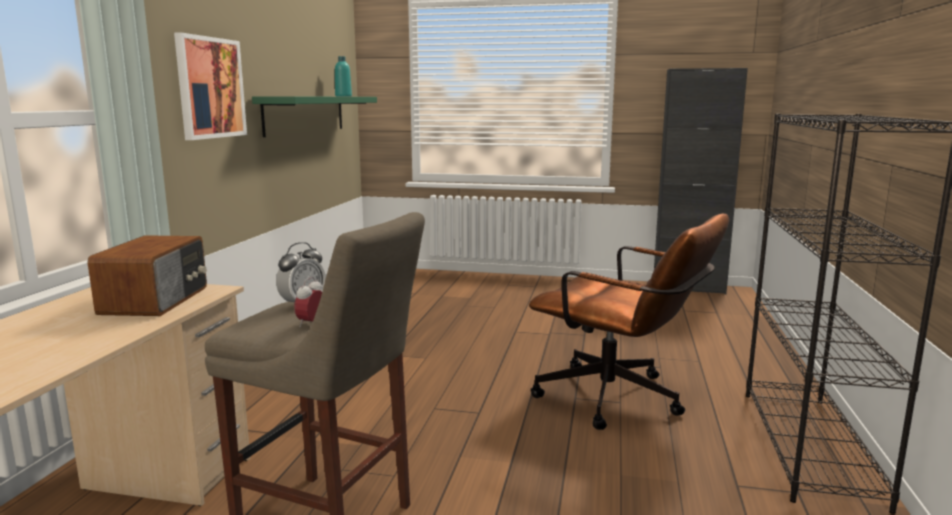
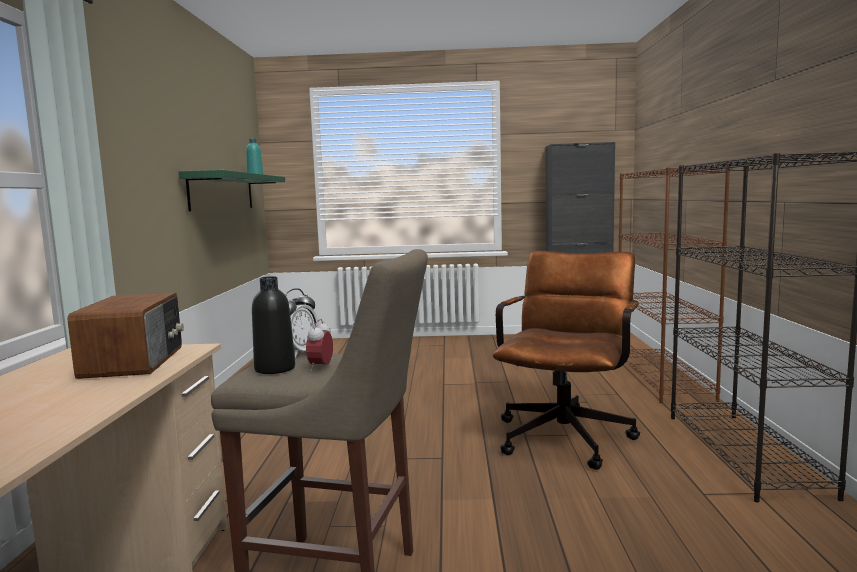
camera: 10 degrees left, 5 degrees down
picture [174,32,247,140] -> none
brown office chair [529,214,729,430] -> brown office chair turned 90 degrees counterclockwise [493,251,640,470]
none -> black bottle [252,276,295,374]
none -> brown bookcase [619,166,731,403]

